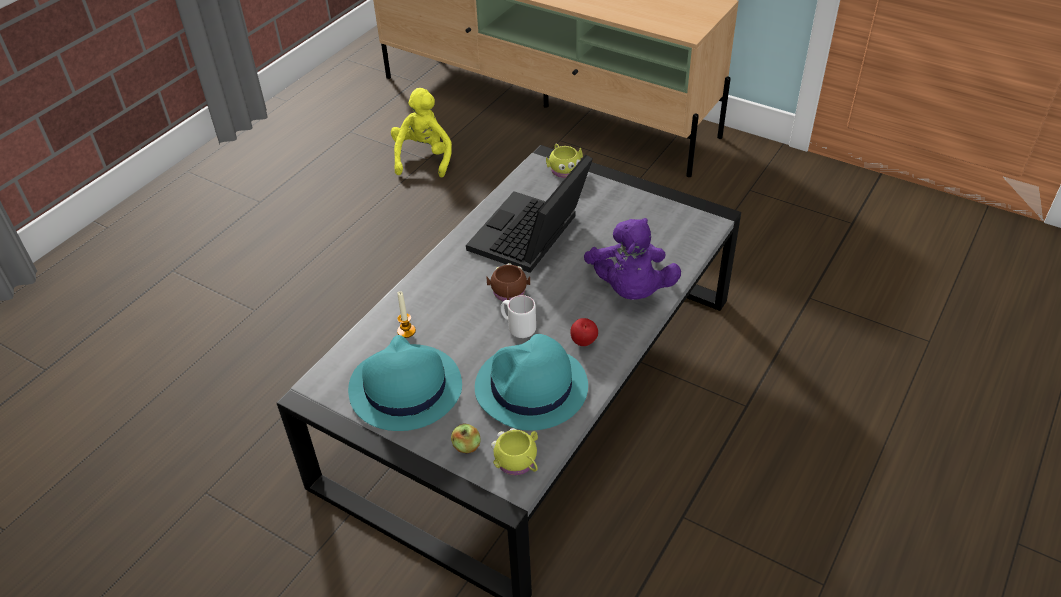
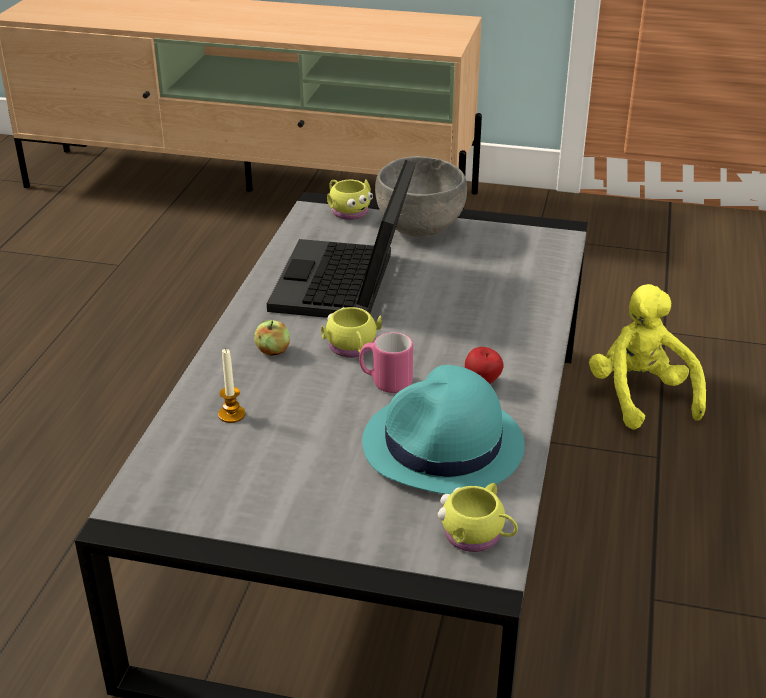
camera: 20 degrees left, 10 degrees down
turquoise hat [348,335,462,431] -> none
yellow plush toy [391,88,452,178] -> yellow plush toy moved to [589,284,706,430]
apple [451,423,480,453] -> apple moved to [254,320,290,356]
brown mug [487,263,530,301] -> yellow mug [321,307,382,358]
white mug [500,295,536,338] -> pink mug [359,332,413,393]
purple plush toy [584,218,681,300] -> none
none -> grey bowl [375,156,467,237]

